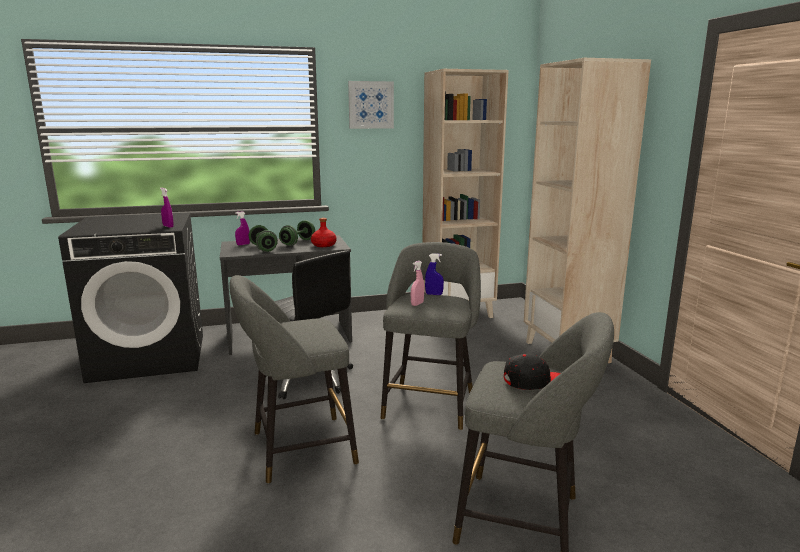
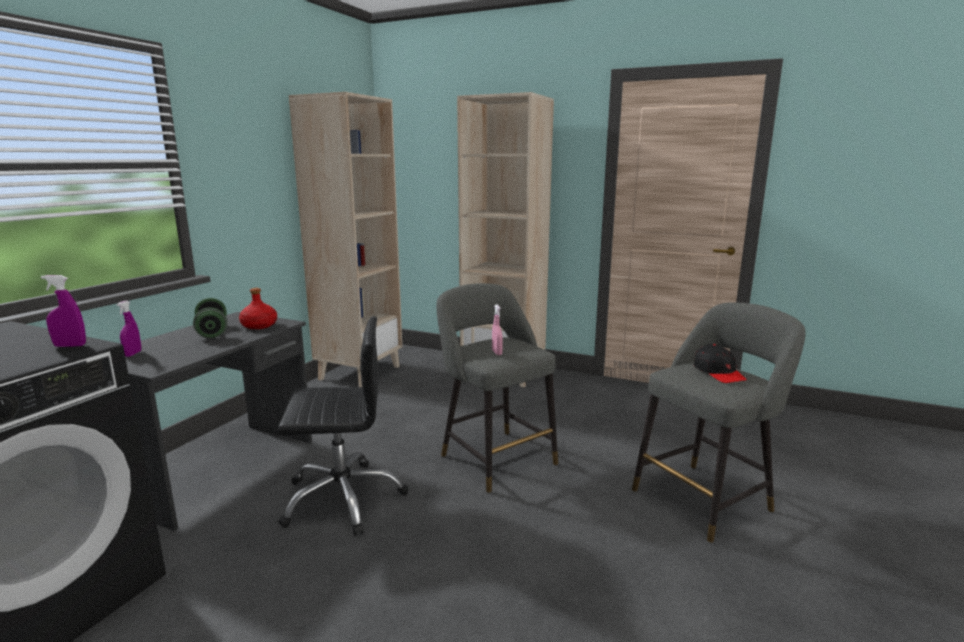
camera: 50 degrees left, 0 degrees up
grey stool [229,275,359,484] -> none
green dumbbell [249,225,278,252] -> none
picture [348,81,394,129] -> none
blue spray bottle [425,253,444,295] -> none
black cap [503,354,561,390] -> black cap turned 135 degrees clockwise [694,344,747,383]

